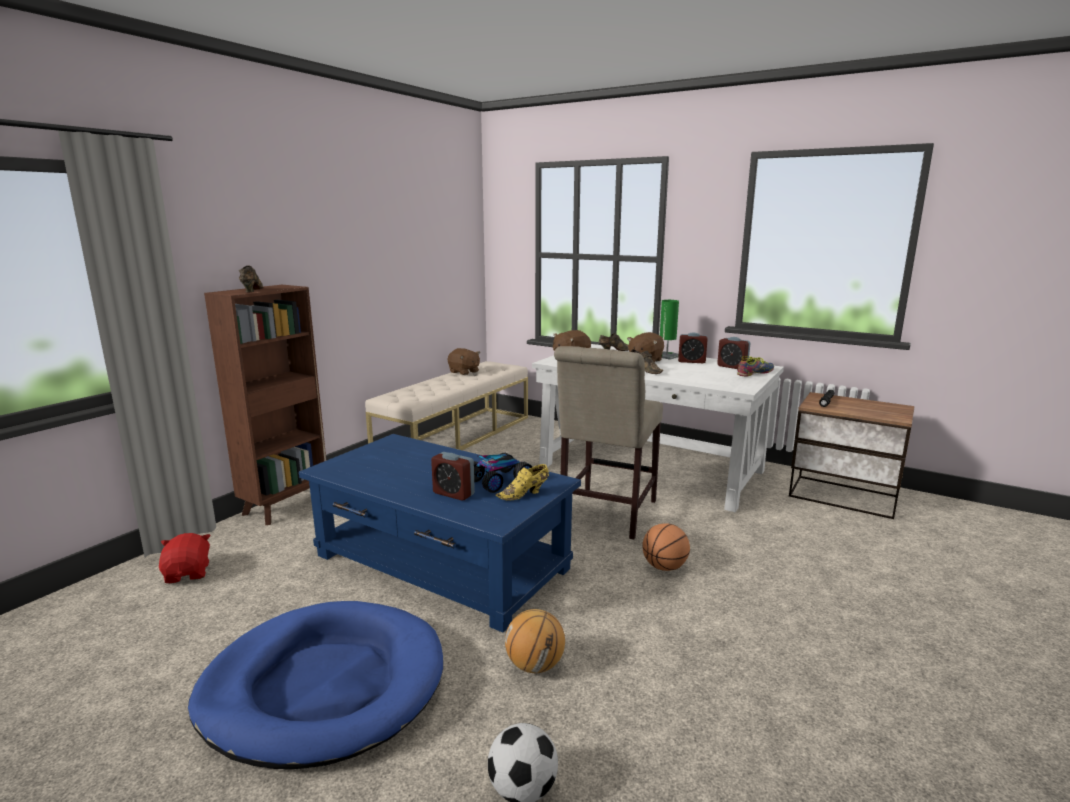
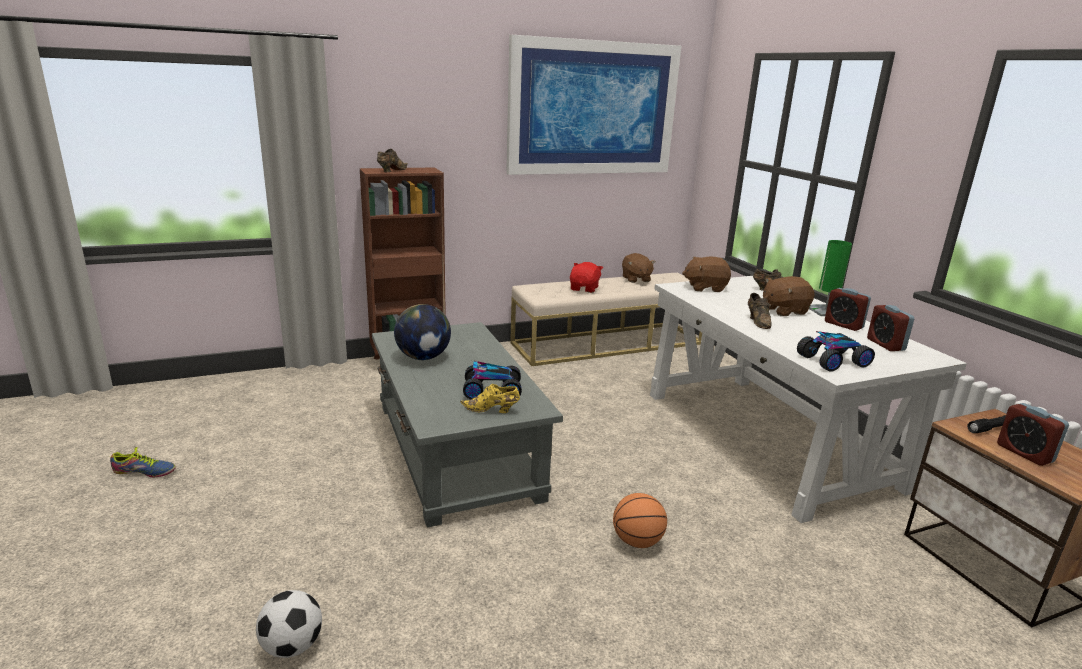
camera: 35 degrees right, 5 degrees up
red plush toy [159,533,211,583] -> red plush toy moved to [570,262,603,293]
blue dog bed [188,601,443,769] -> none
blue coffee table [299,434,581,632] -> grey coffee table [372,322,563,528]
alarm clock [431,452,475,501] -> alarm clock moved to [997,403,1069,466]
basketball [505,609,565,673] -> none
beige chair [554,346,663,539] -> none
shoe [737,356,774,377] -> shoe moved to [110,447,176,477]
none -> globe [394,304,451,360]
none -> picture [506,35,681,175]
none -> toy car [797,331,875,372]

